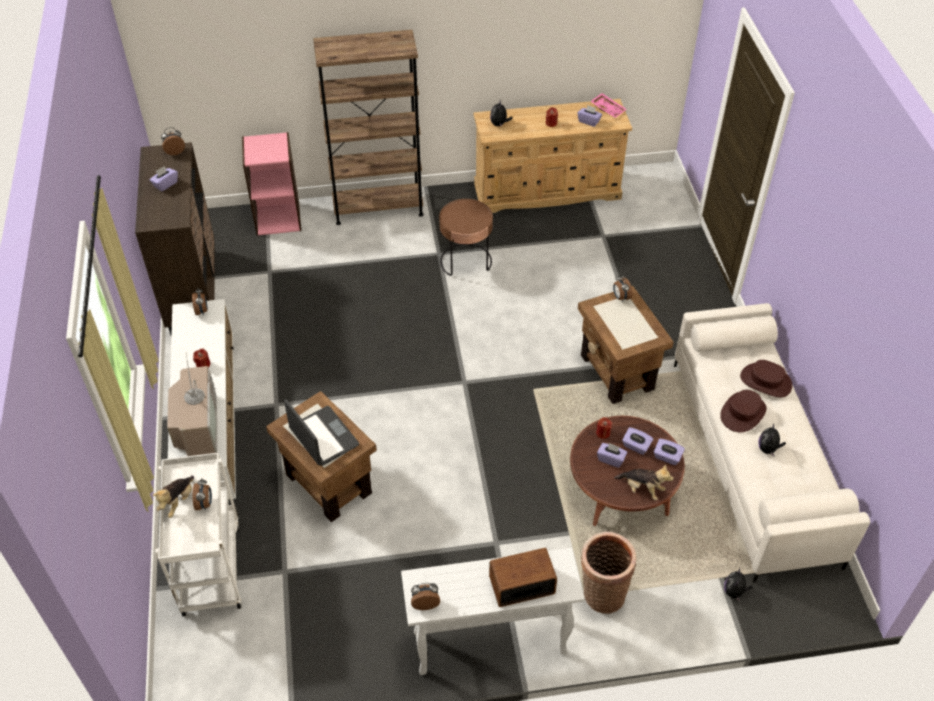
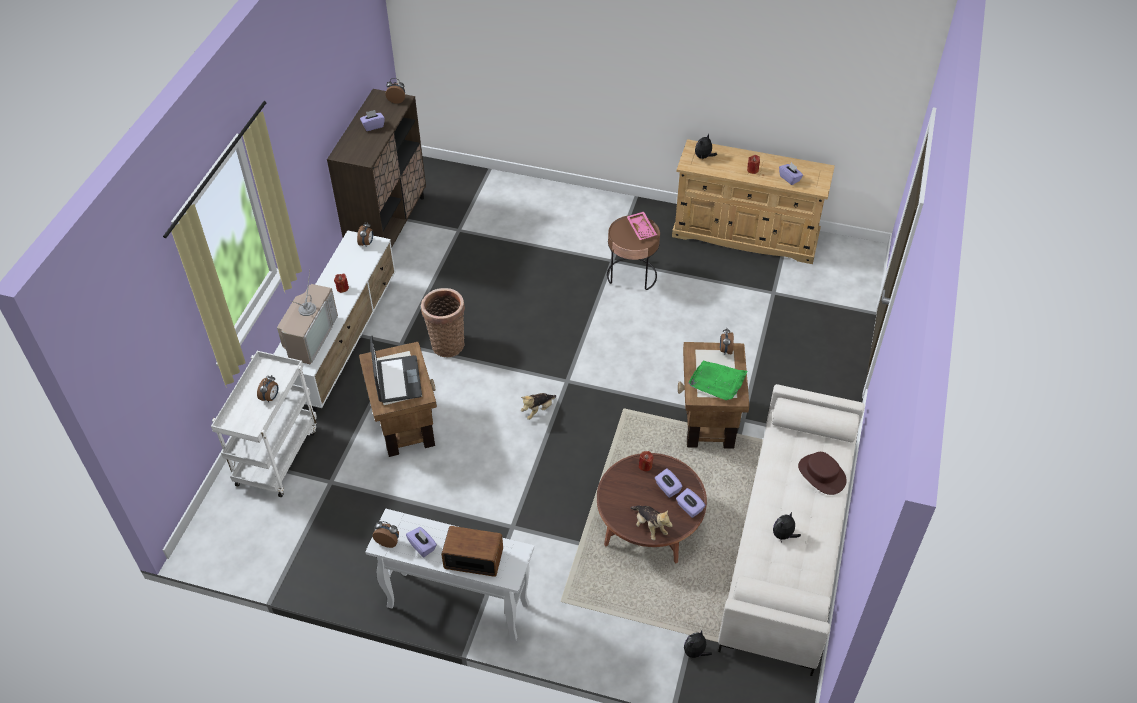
camera: 25 degrees right, 0 degrees up
plush toy [153,475,194,518] -> plush toy moved to [521,393,556,420]
pink bookcase [242,132,301,236] -> none
brown bookcase [313,30,424,225] -> none
basket [581,532,636,614] -> basket moved to [421,288,465,357]
pink tray [590,93,626,118] -> pink tray moved to [627,212,657,240]
purple tissue box [597,443,627,468] -> purple tissue box moved to [406,527,437,557]
brown hat [720,390,767,432] -> none
none -> green tray [688,361,748,400]

